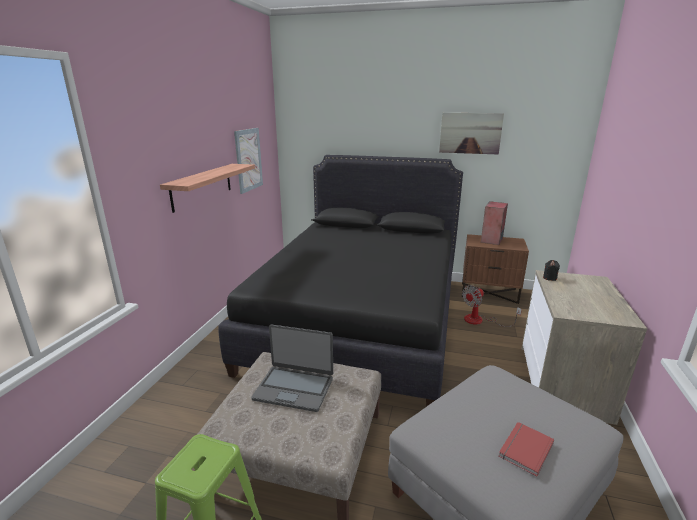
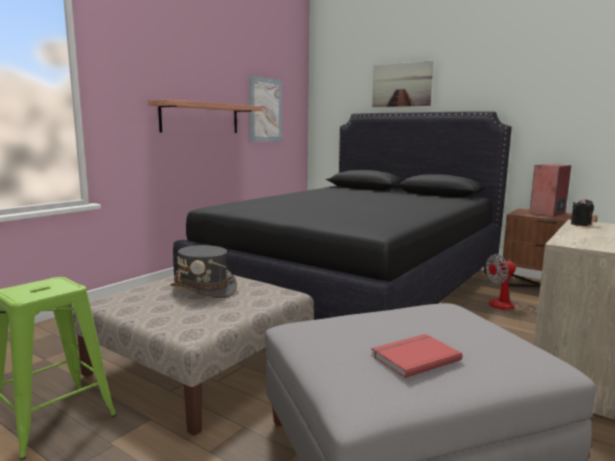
camera: 20 degrees right, 10 degrees down
laptop [251,324,333,412] -> grey hat [170,245,237,298]
picture [439,113,504,154] -> picture moved to [372,61,433,107]

